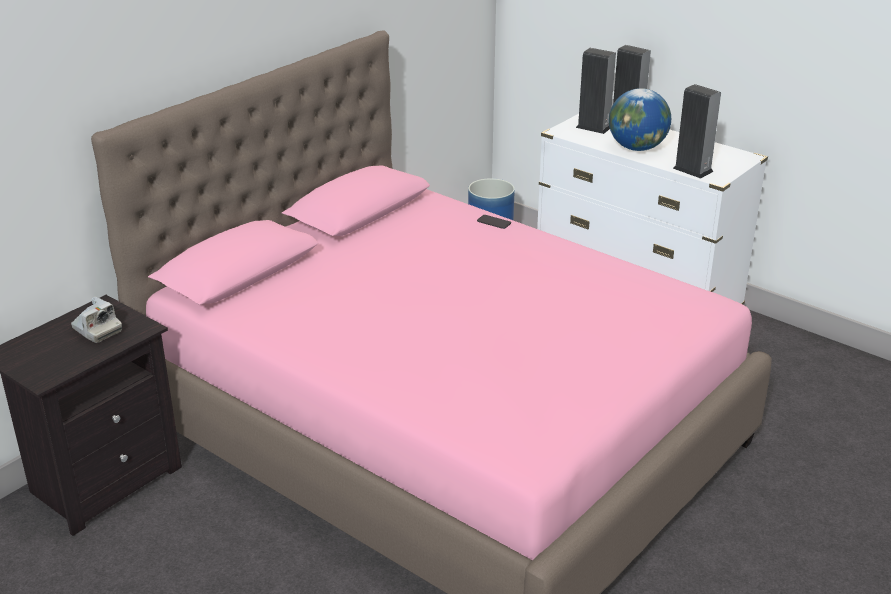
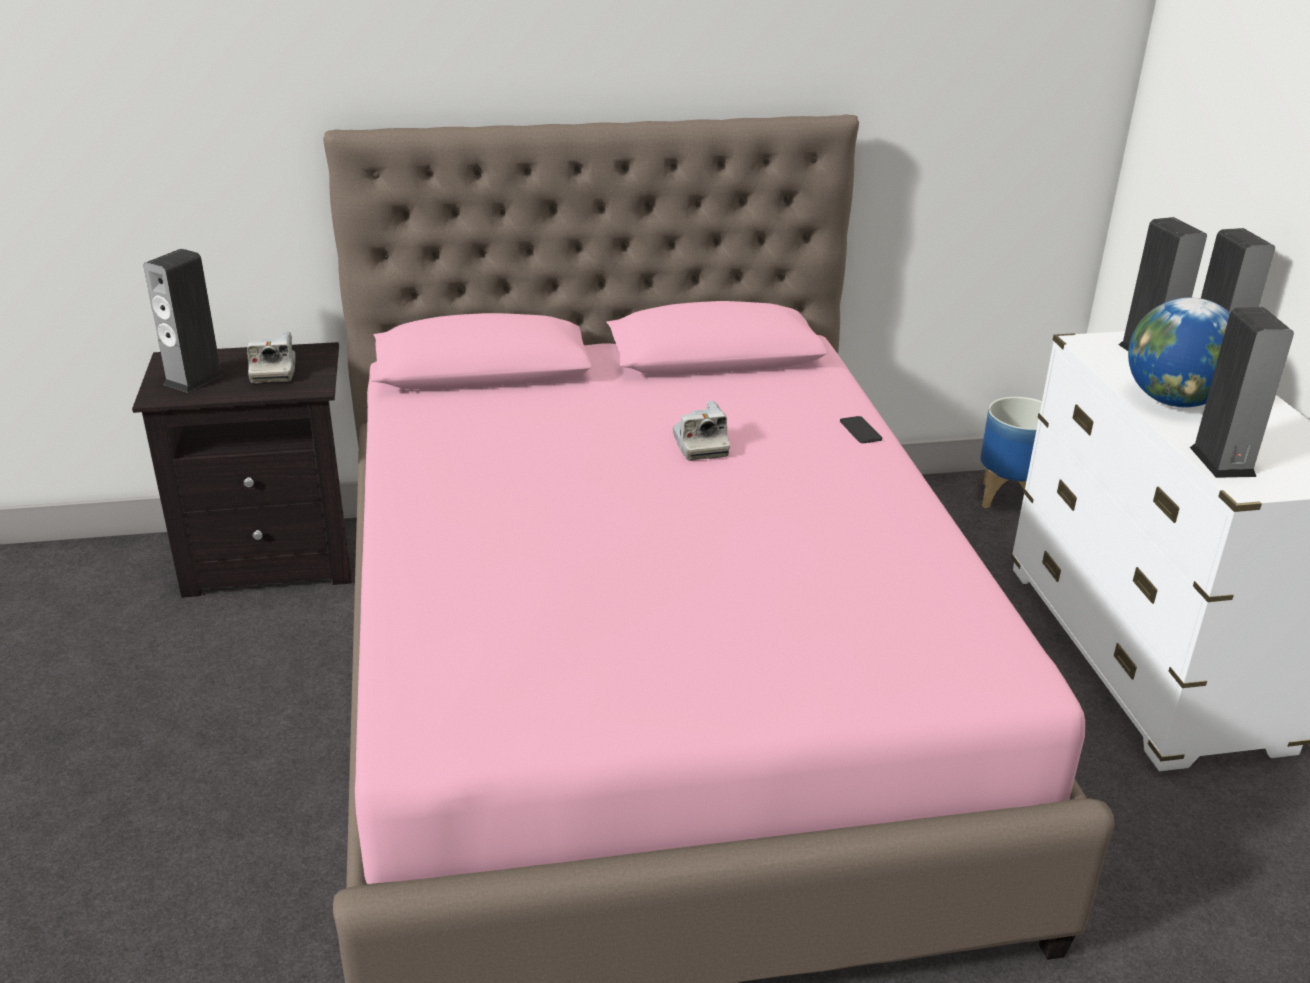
camera: 40 degrees right, 0 degrees up
none -> speaker [143,249,225,393]
none -> camera [673,401,730,461]

